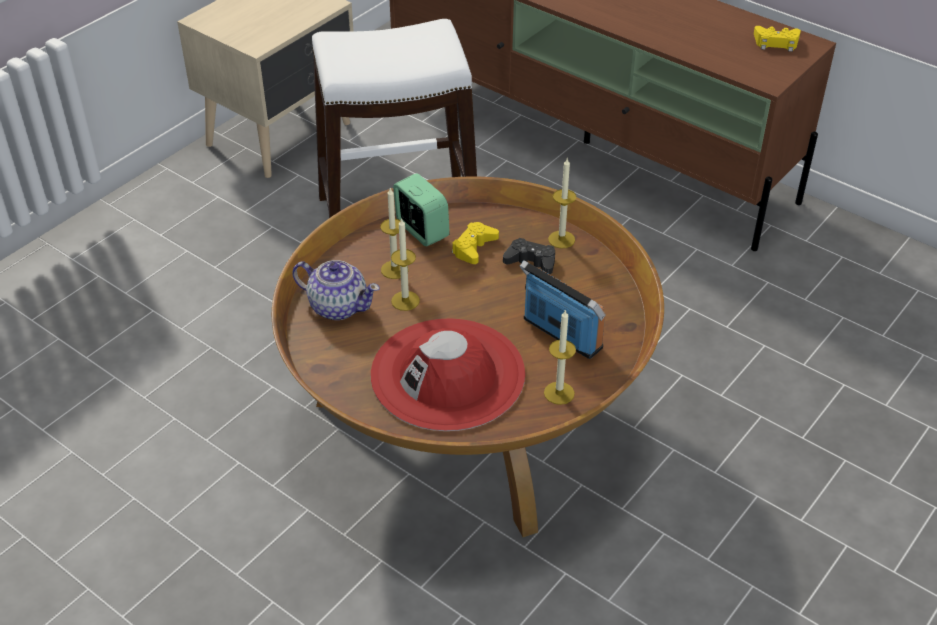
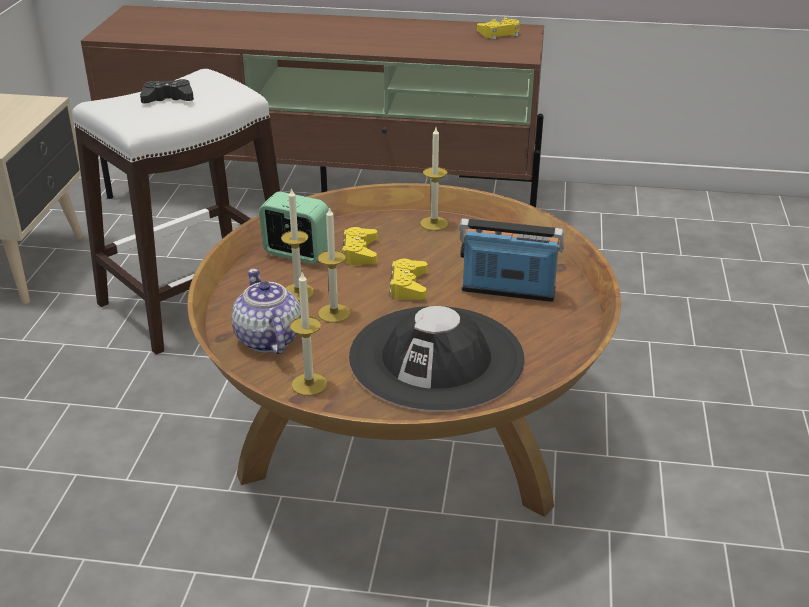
camera: 30 degrees left, 10 degrees down
teapot [292,260,380,320] -> teapot turned 105 degrees counterclockwise [232,269,301,354]
red hat [371,318,525,431] -> black hat [349,306,525,412]
black game controller [503,238,555,274] -> black game controller moved to [140,79,194,103]
candle [544,309,576,405] -> candle moved to [290,272,327,396]
none -> yellow game controller [389,259,427,300]

